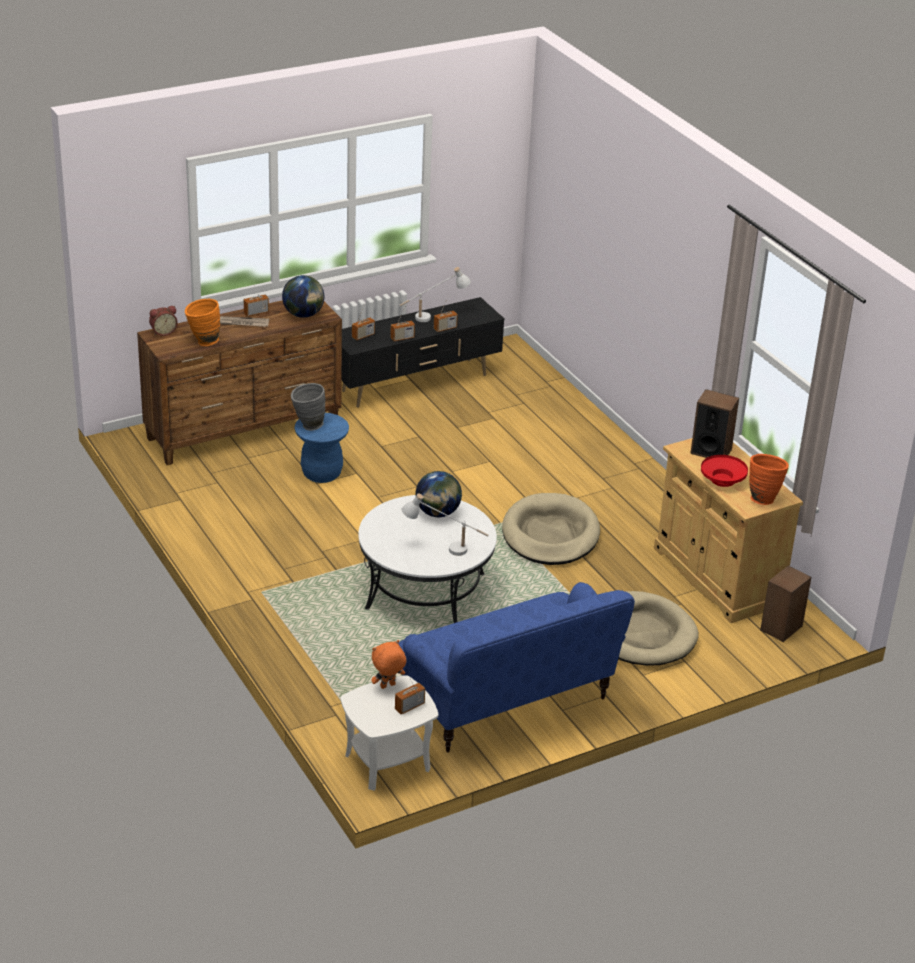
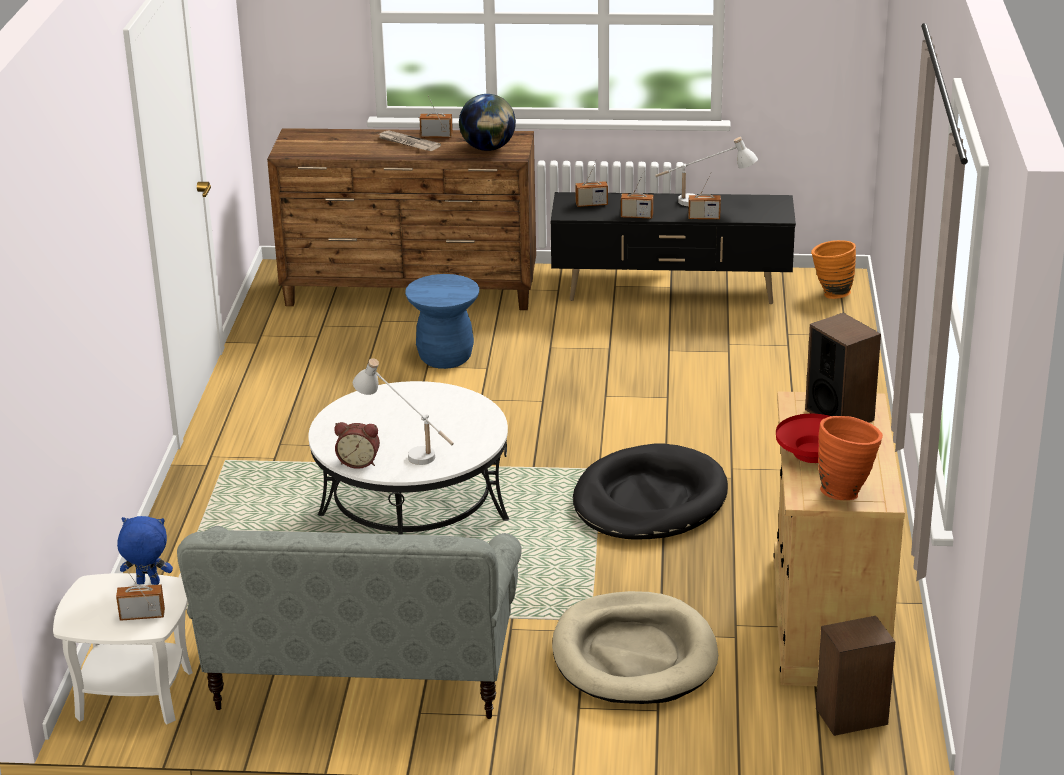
camera: 35 degrees right, 5 degrees down
alarm clock [149,306,178,336] -> alarm clock moved to [334,422,380,469]
orange vase [185,299,220,346] -> orange vase moved to [811,240,856,299]
grey vase [291,383,325,431] -> none
orange plush toy [371,640,406,689] -> blue plush toy [117,516,173,585]
blue sofa [398,582,635,752] -> grey sofa [177,526,522,719]
globe [415,471,462,517] -> none
beige dog bed [502,493,600,565] -> black dog bed [573,443,728,539]

